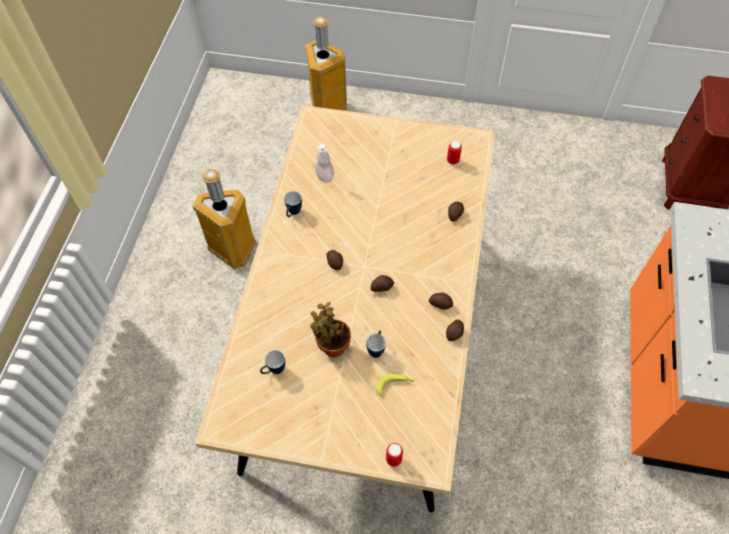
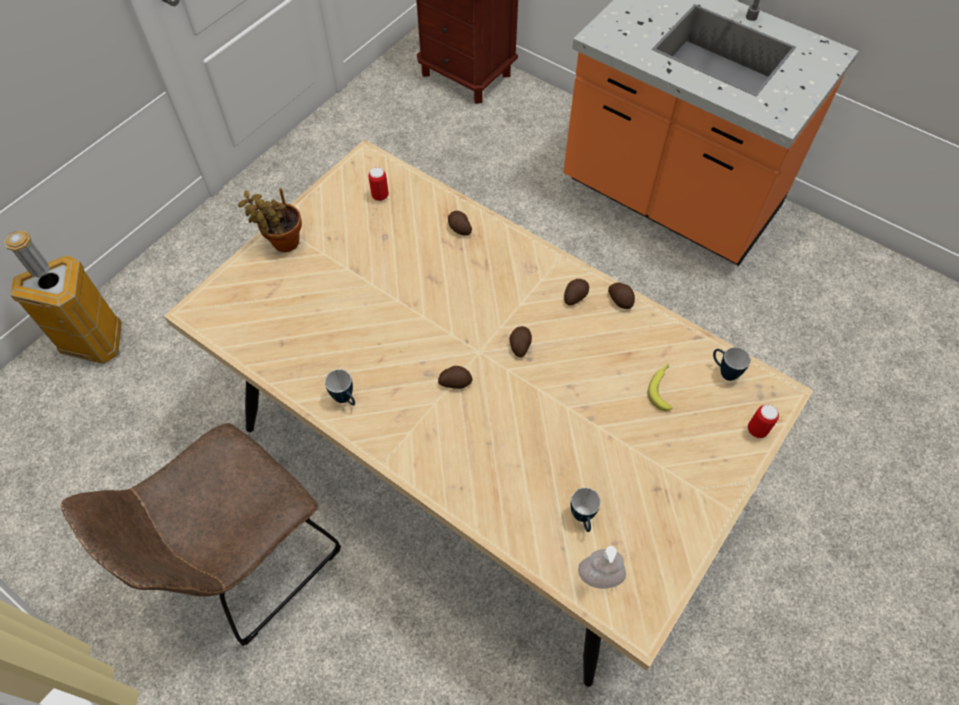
camera: 65 degrees left, 0 degrees up
trash can [193,169,256,269] -> brown chair [61,423,341,646]
potted plant [311,302,351,357] -> potted plant moved to [238,188,302,252]
soap dispenser [315,144,334,183] -> soap dispenser moved to [578,546,626,589]
mug [366,330,386,358] -> mug moved to [713,347,751,381]

